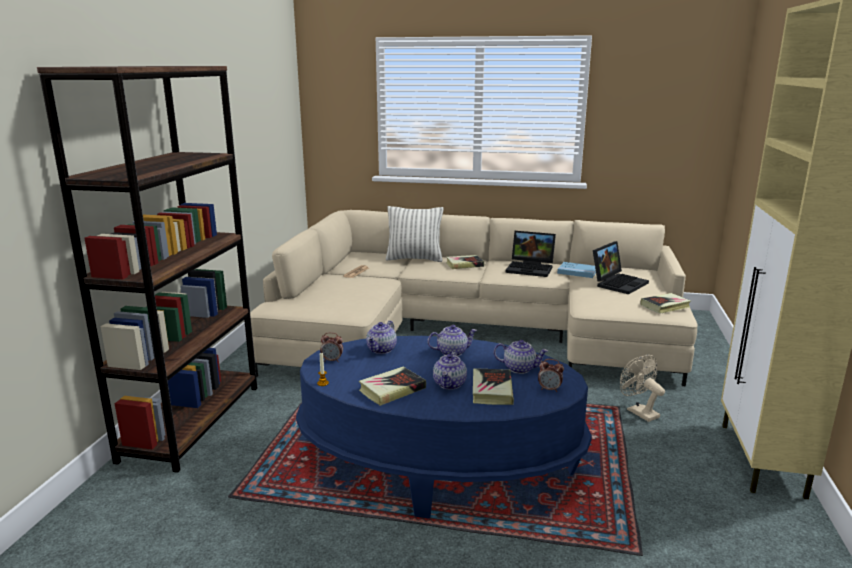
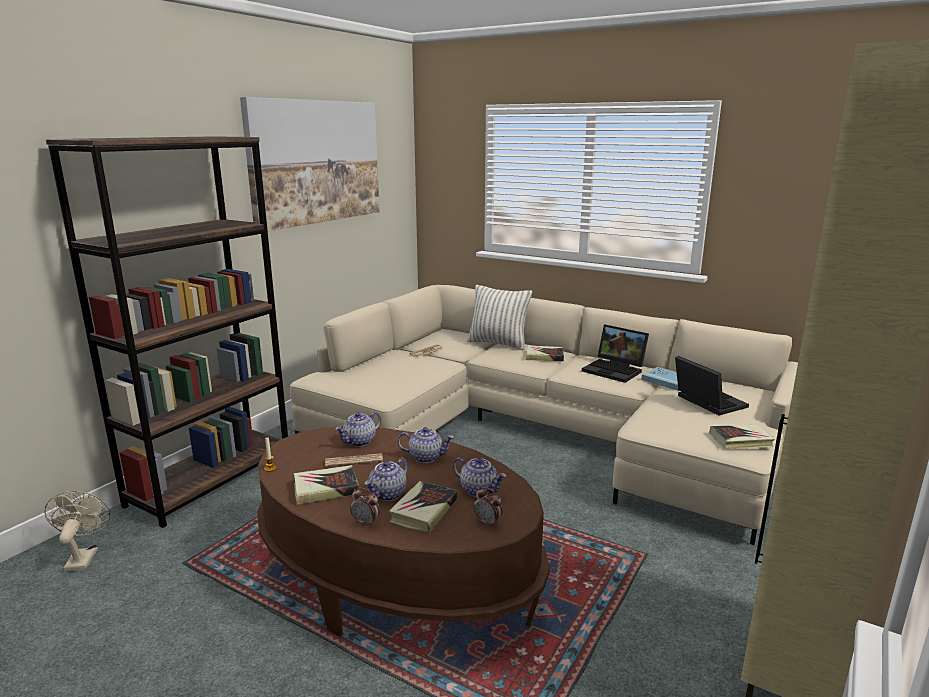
camera: 20 degrees right, 0 degrees up
blue coffee table [296,336,592,518] -> brown coffee table [257,427,550,637]
alarm clock [320,332,343,362] -> alarm clock moved to [350,488,380,527]
laptop [593,241,649,294] -> laptop turned 90 degrees counterclockwise [675,356,749,416]
beige fan [620,355,665,422] -> beige fan moved to [44,491,110,572]
none -> picture [240,97,379,231]
none -> newspaper [325,453,383,467]

